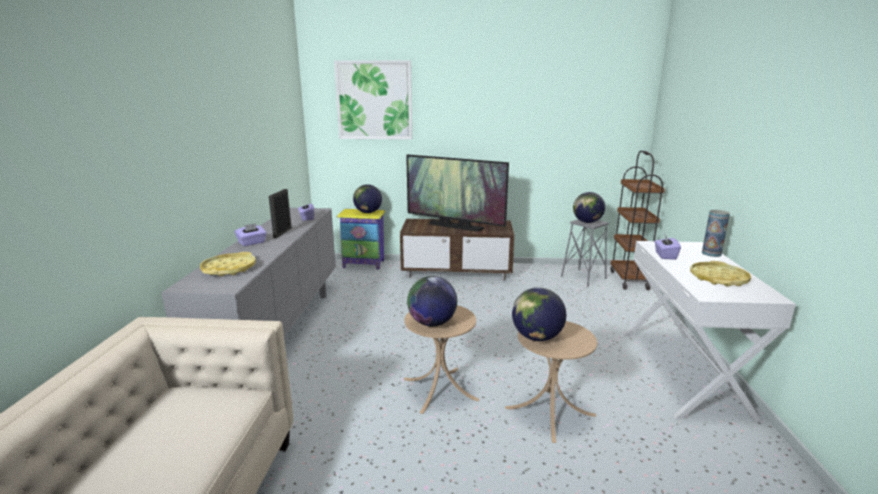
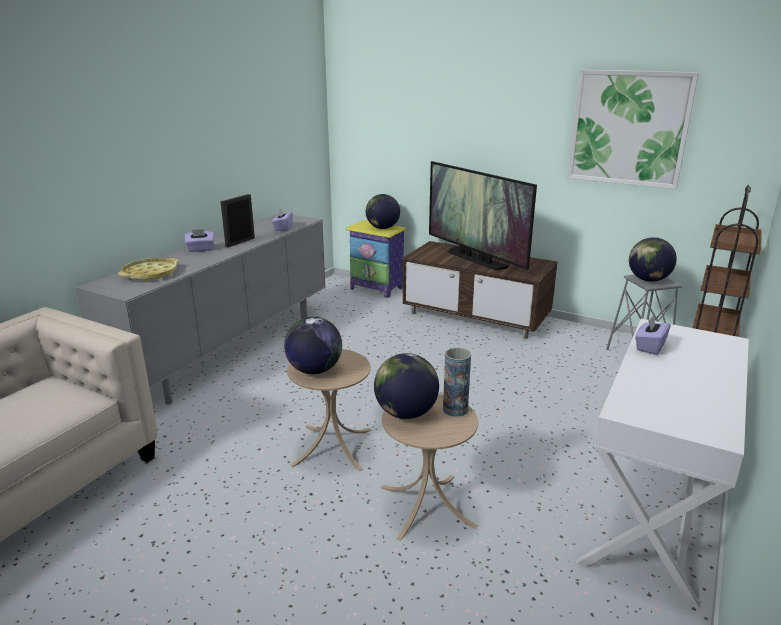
camera: 25 degrees right, 5 degrees up
picture [334,60,412,140] -> picture moved to [567,69,699,189]
yellow tray [690,261,751,287] -> none
vase [702,210,730,257] -> vase moved to [443,348,471,417]

